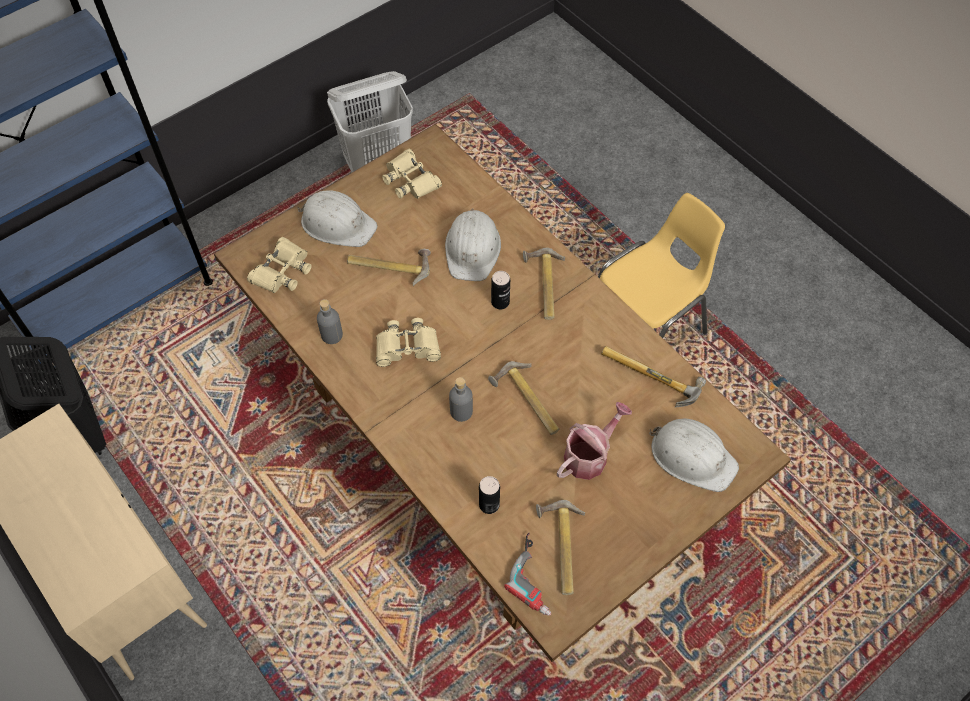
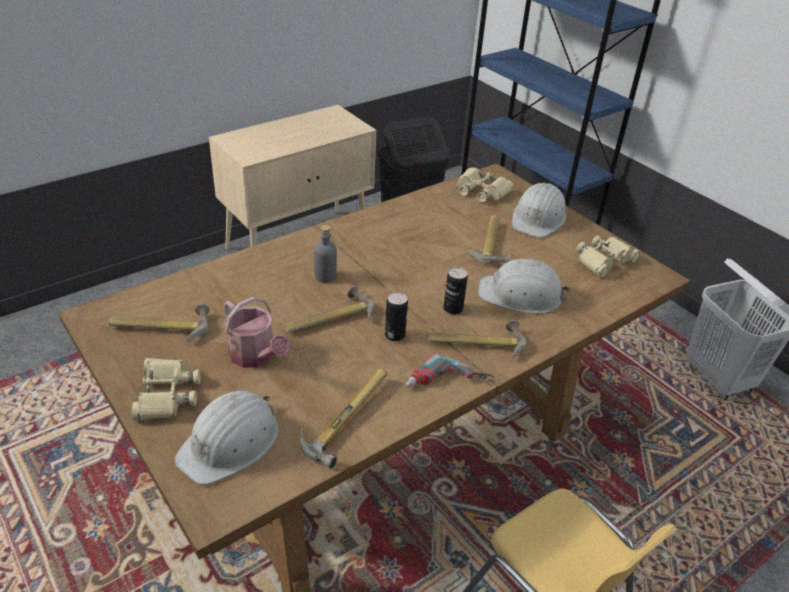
camera: 90 degrees right, 20 degrees down
grey bottle [317,299,343,344] -> none
beige binoculars [376,318,441,367] -> beige binoculars moved to [131,358,201,421]
can [479,476,500,514] -> can moved to [385,292,408,341]
power drill [504,533,551,616] -> power drill moved to [406,353,495,387]

